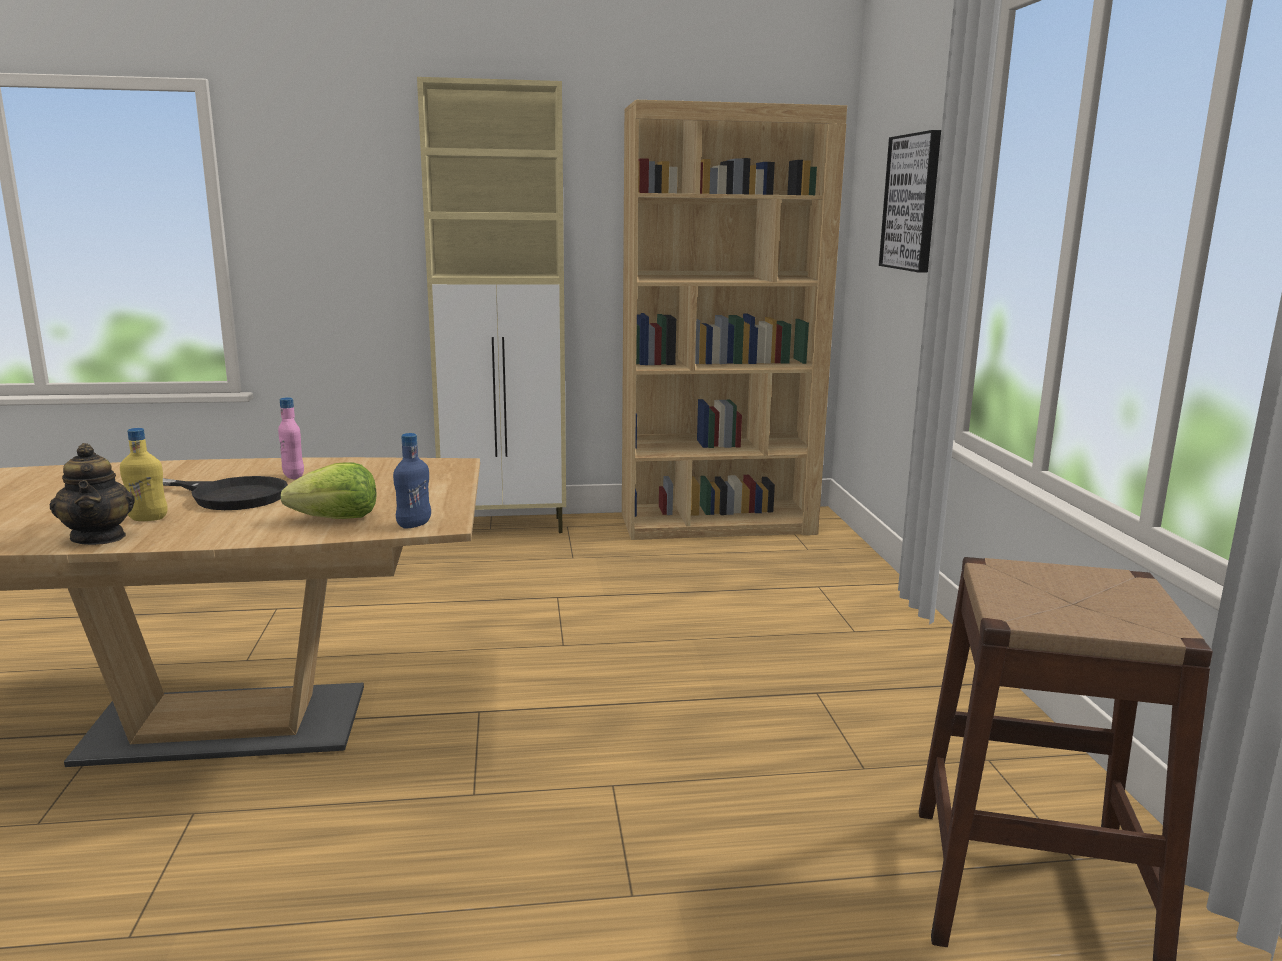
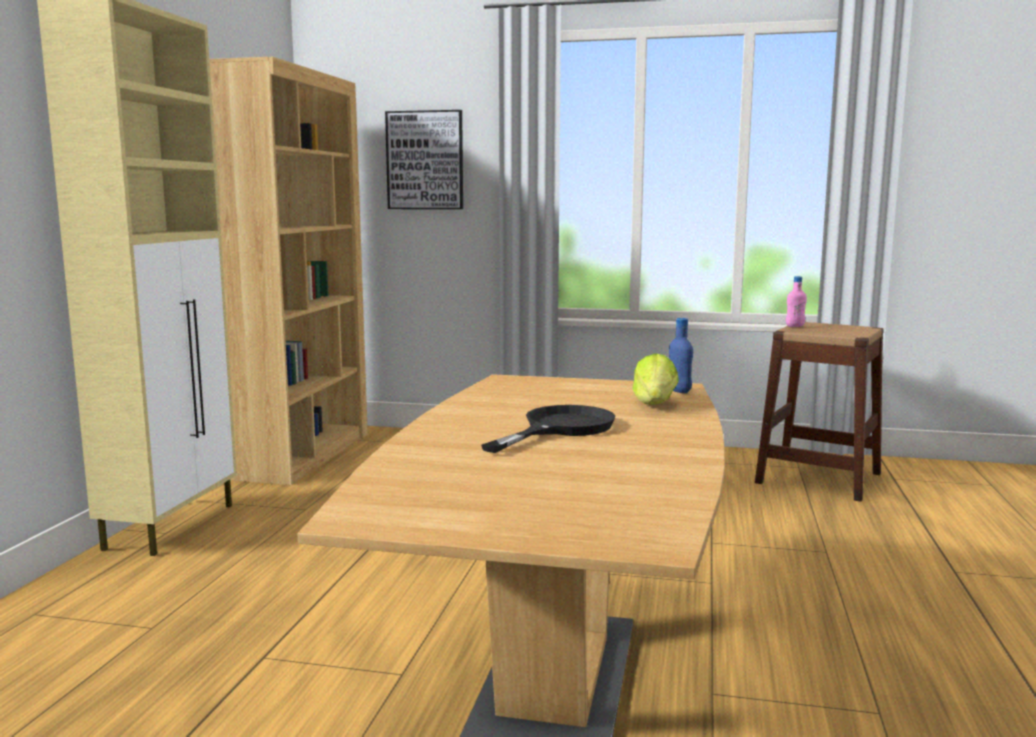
camera: 70 degrees left, 5 degrees down
teapot [50,443,135,545] -> none
yellow bottle [120,428,168,521] -> none
pink bottle [278,397,304,479] -> pink bottle moved to [786,276,807,327]

